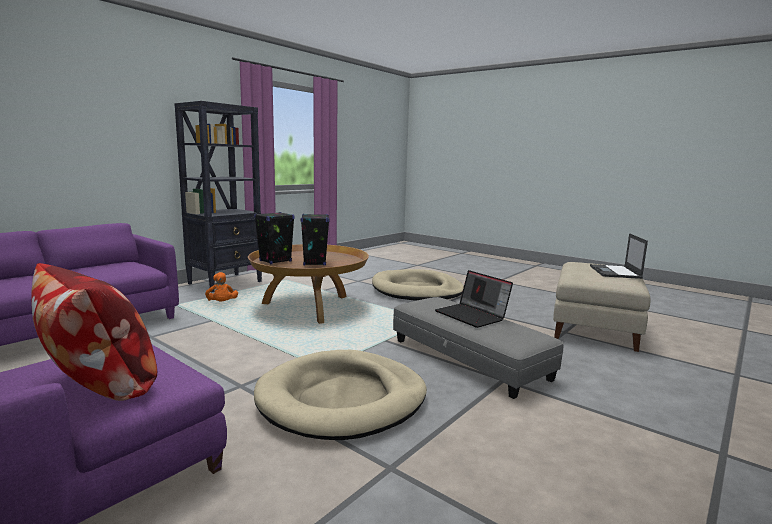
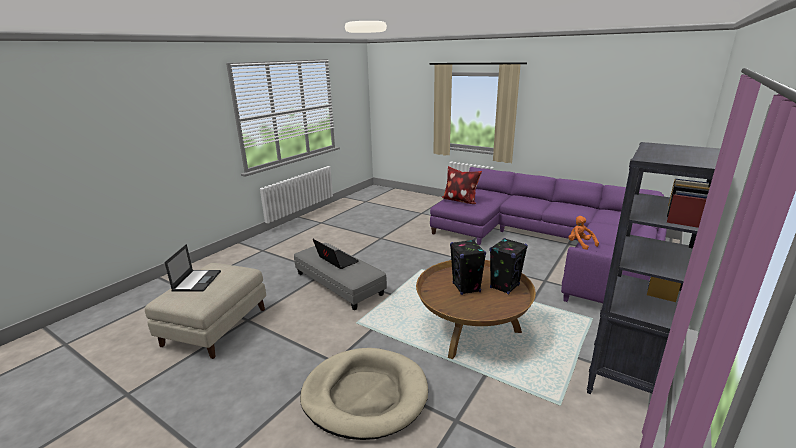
camera: 175 degrees right, 10 degrees up
orange plush toy [205,272,238,301] -> orange plush toy moved to [569,216,599,250]
beige dog bed [254,350,427,440] -> none

